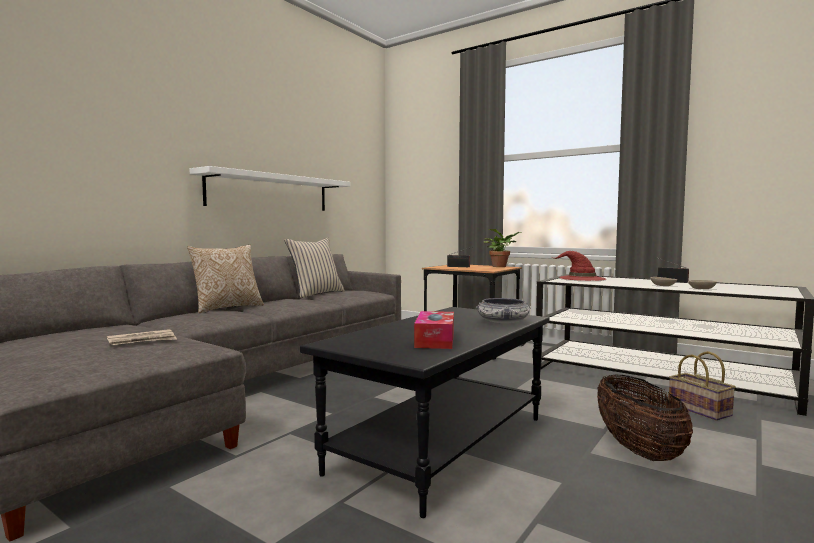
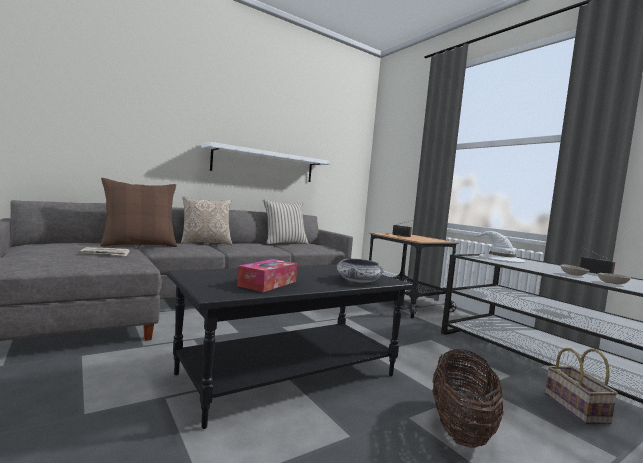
camera: 20 degrees right, 0 degrees up
potted plant [484,229,522,267] -> none
red hat [554,251,606,281] -> white hat [472,231,526,262]
none -> brown pillow [100,178,177,247]

